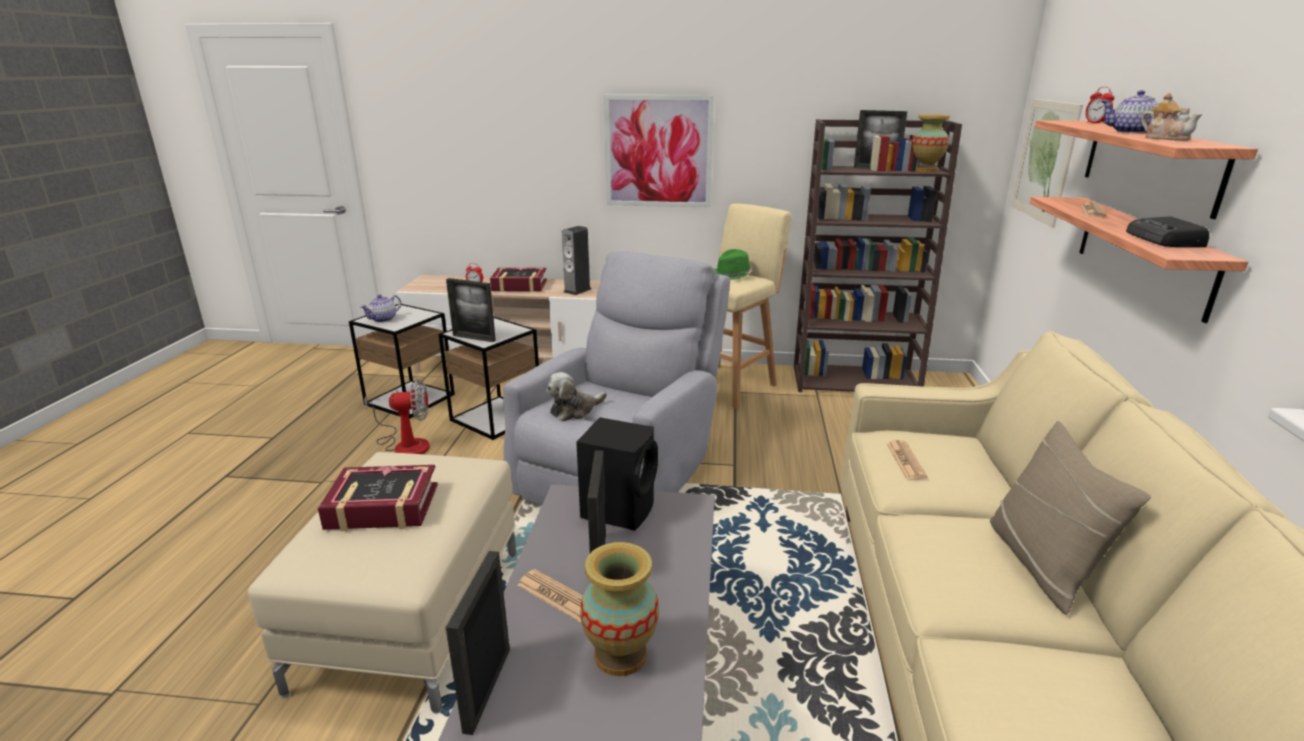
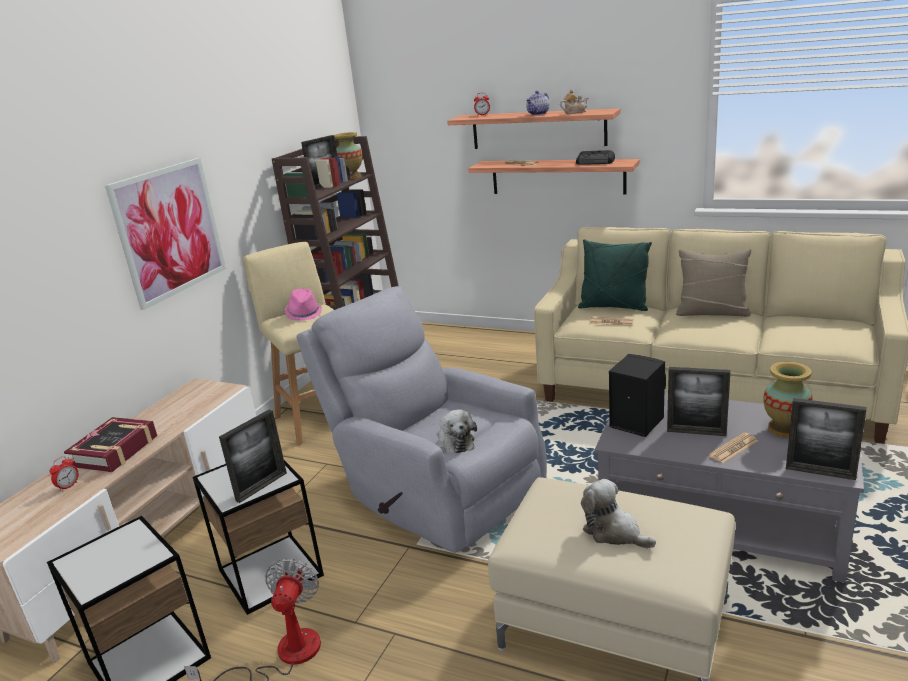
camera: 70 degrees left, 0 degrees up
book [318,465,438,531] -> plush toy [581,479,656,548]
teapot [360,295,401,322] -> none
speaker [562,226,591,295] -> none
green hat [714,249,753,280] -> pink hat [285,289,322,321]
picture [1011,99,1083,228] -> none
none -> green pillow [578,239,652,311]

